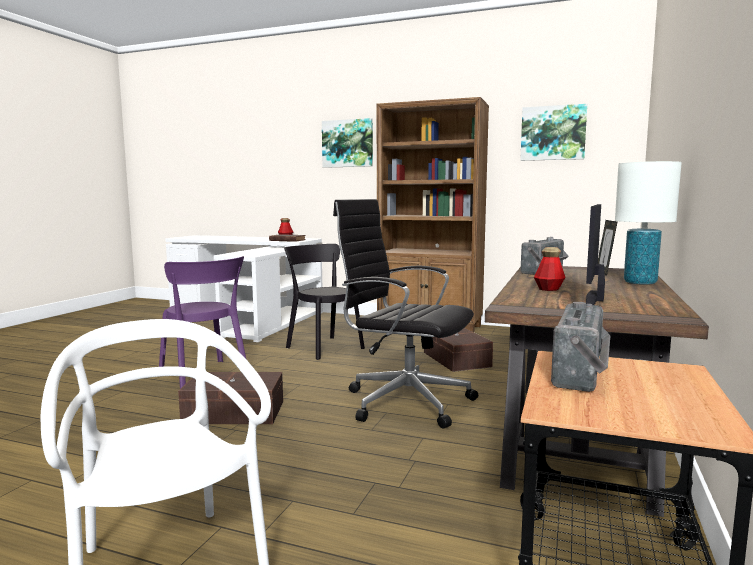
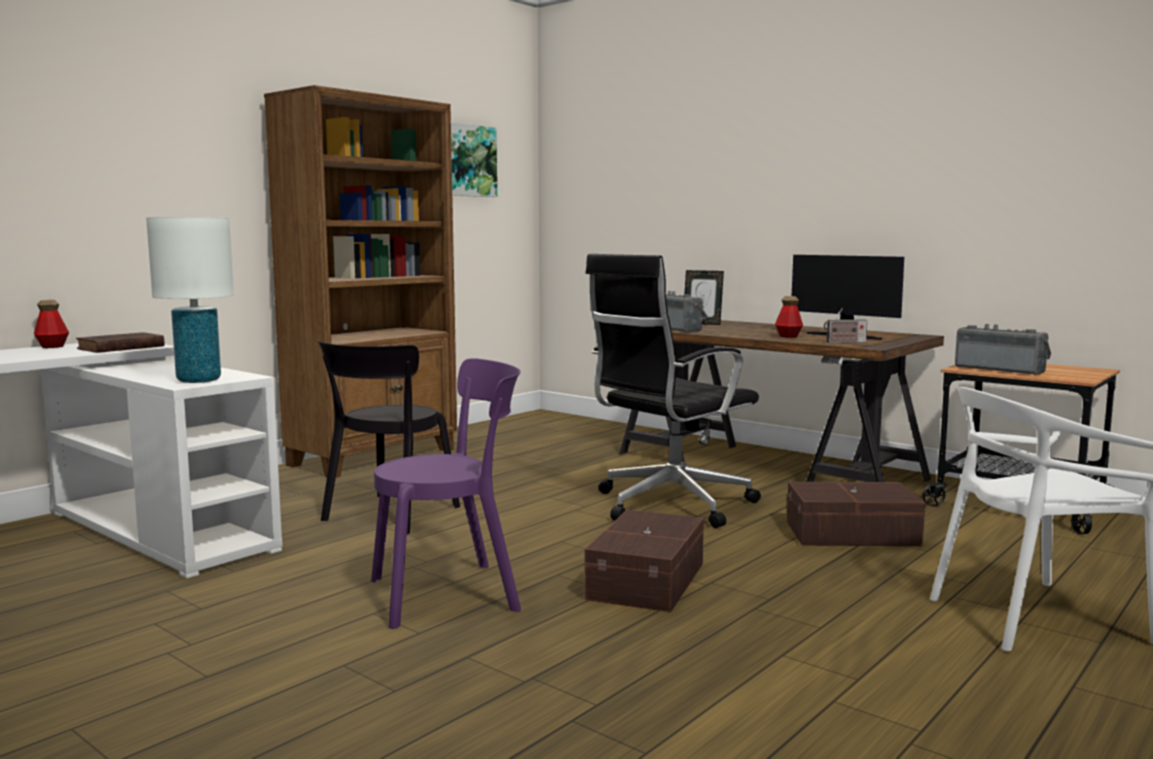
camera: 70 degrees left, 0 degrees up
black chair [284,244,365,360] -> black chair turned 45 degrees counterclockwise [317,339,460,534]
picture [322,118,373,168] -> none
brown storage box [424,328,493,372] -> brown storage box moved to [787,482,926,546]
white table lamp [615,161,682,285] -> white table lamp moved to [146,217,234,383]
none -> radio [824,307,867,343]

